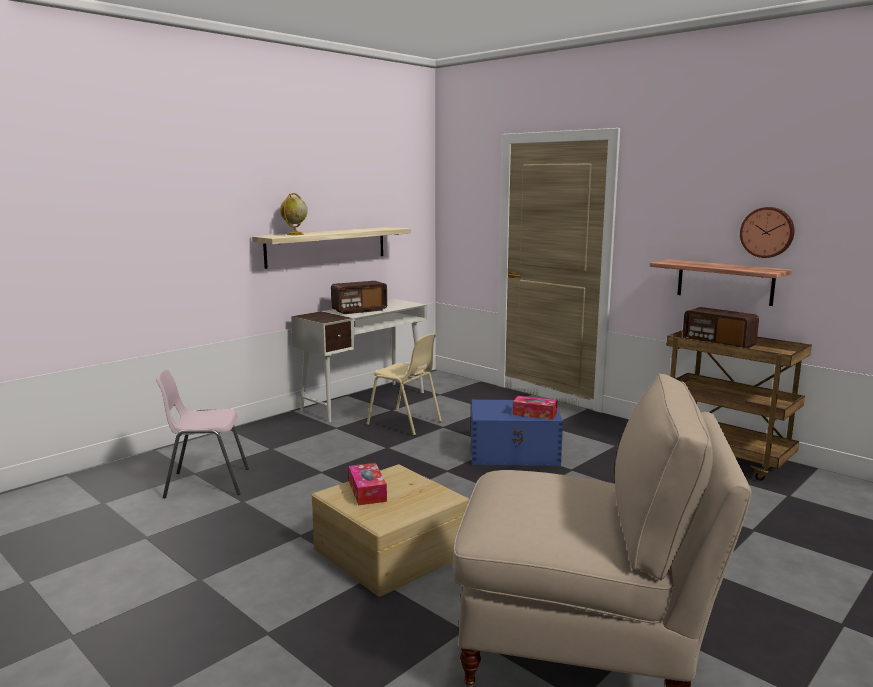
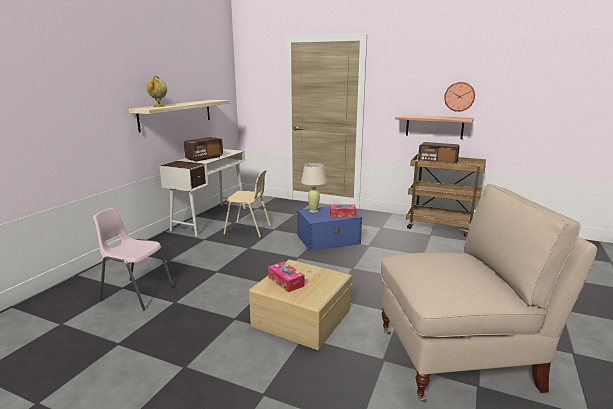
camera: 20 degrees left, 5 degrees up
pink chair [156,369,249,498] -> pink chair turned 45 degrees clockwise [93,208,174,311]
none -> beige table lamp [301,163,327,212]

